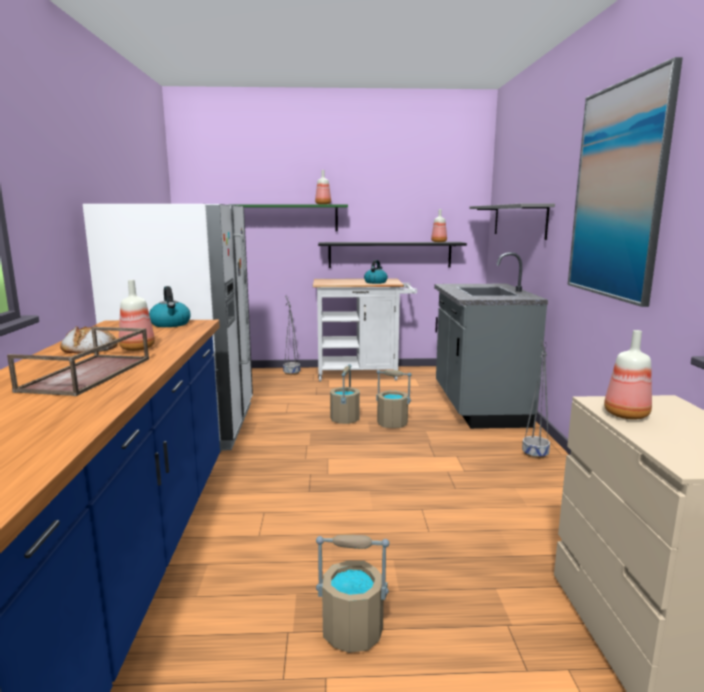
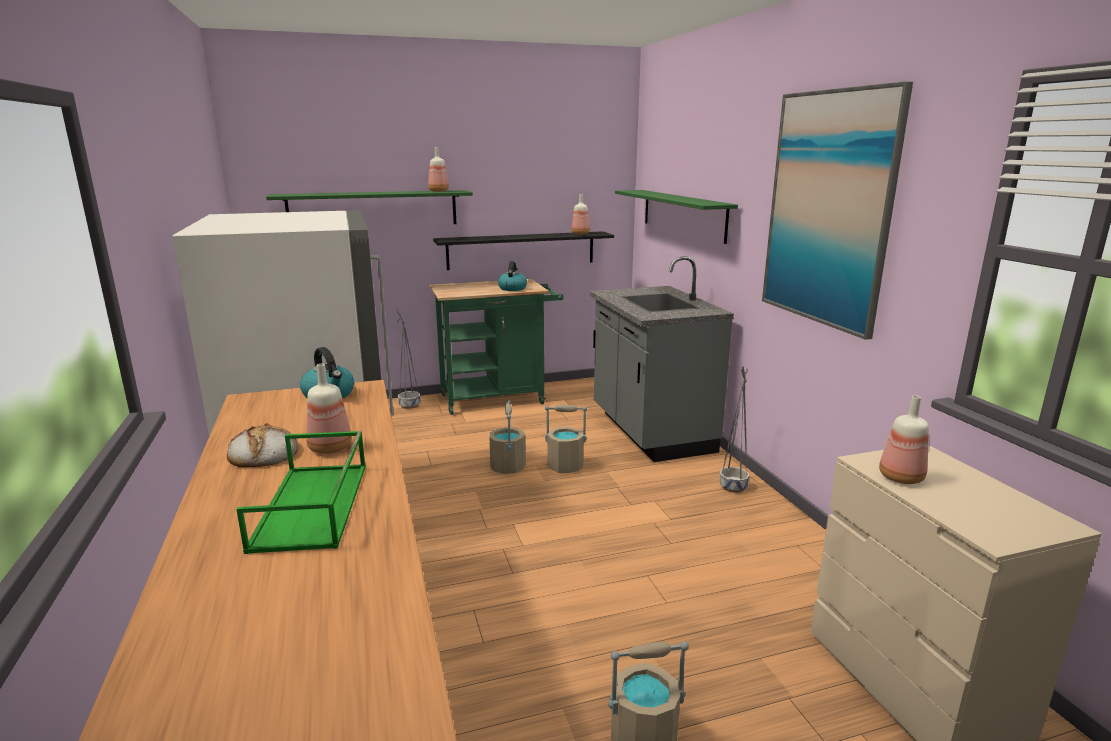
camera: 15 degrees left, 5 degrees up
brown tray [7,327,149,396] -> green tray [236,431,366,554]
white cart [313,278,417,381] -> green cart [430,279,564,415]
grey shelf [469,204,555,240] -> green shelf [615,190,738,244]

